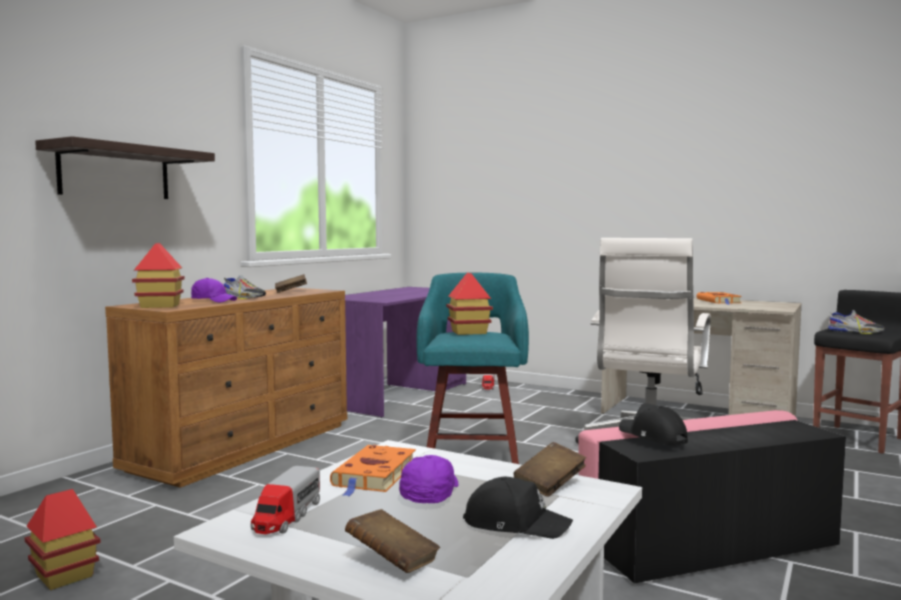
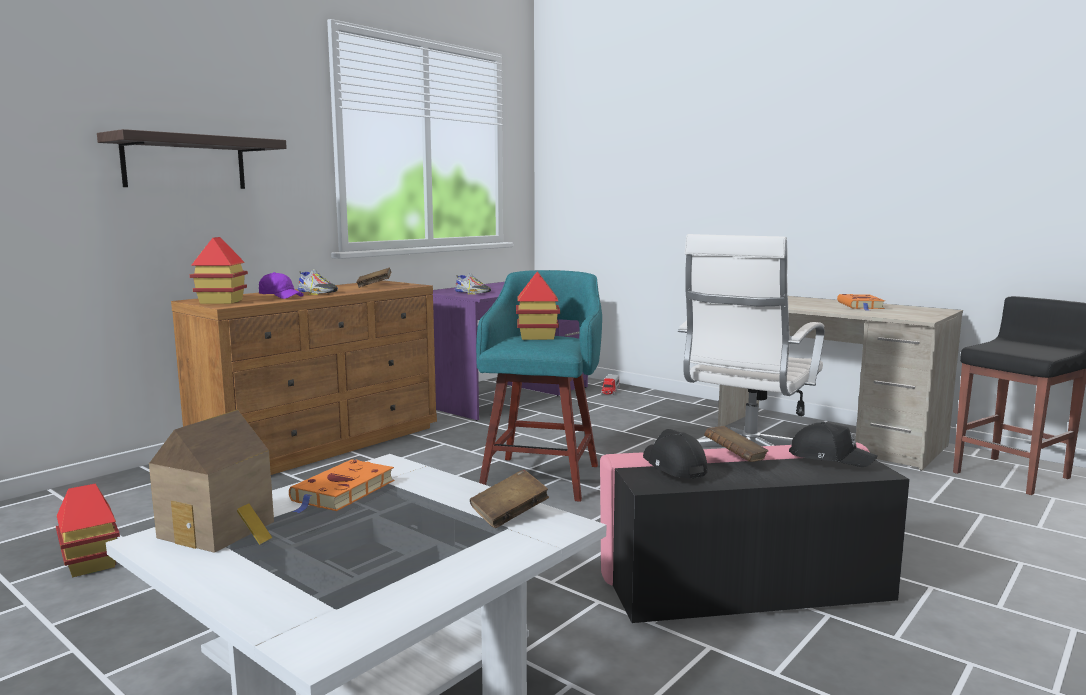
camera: 10 degrees right, 5 degrees up
toy truck [250,466,320,534] -> toy house [149,409,274,553]
brown book [345,509,440,573] -> brown book moved to [704,426,768,462]
purple cap [399,455,458,503] -> none
black cap [463,476,573,539] -> black cap moved to [789,422,878,467]
shoe [828,310,885,334] -> shoe moved to [455,273,491,294]

